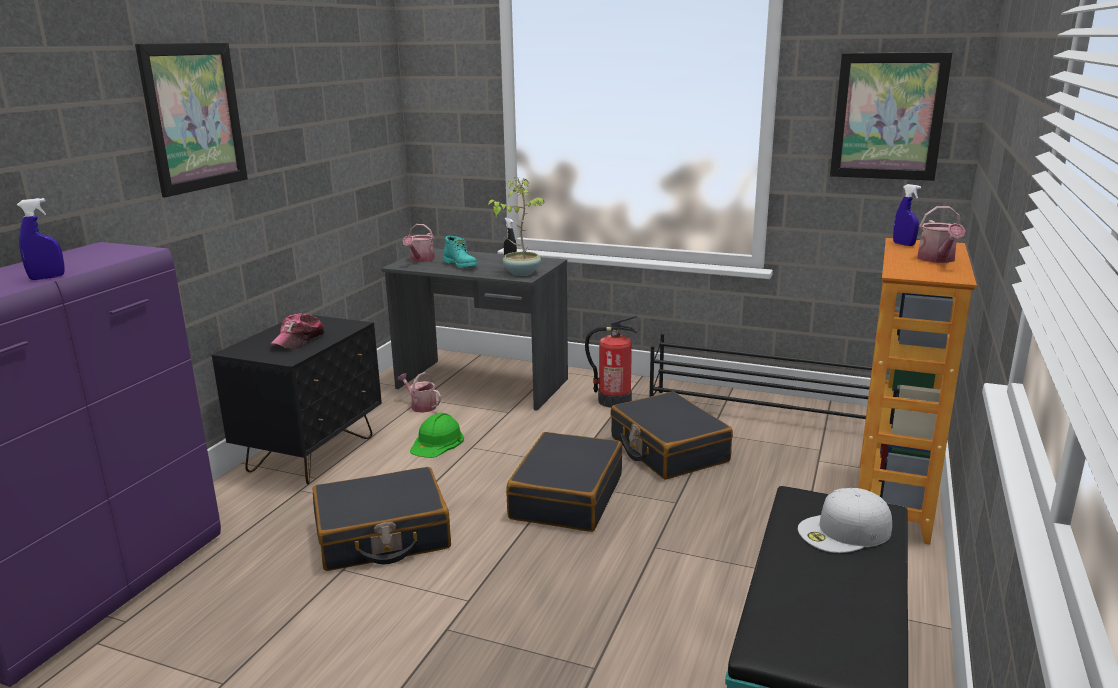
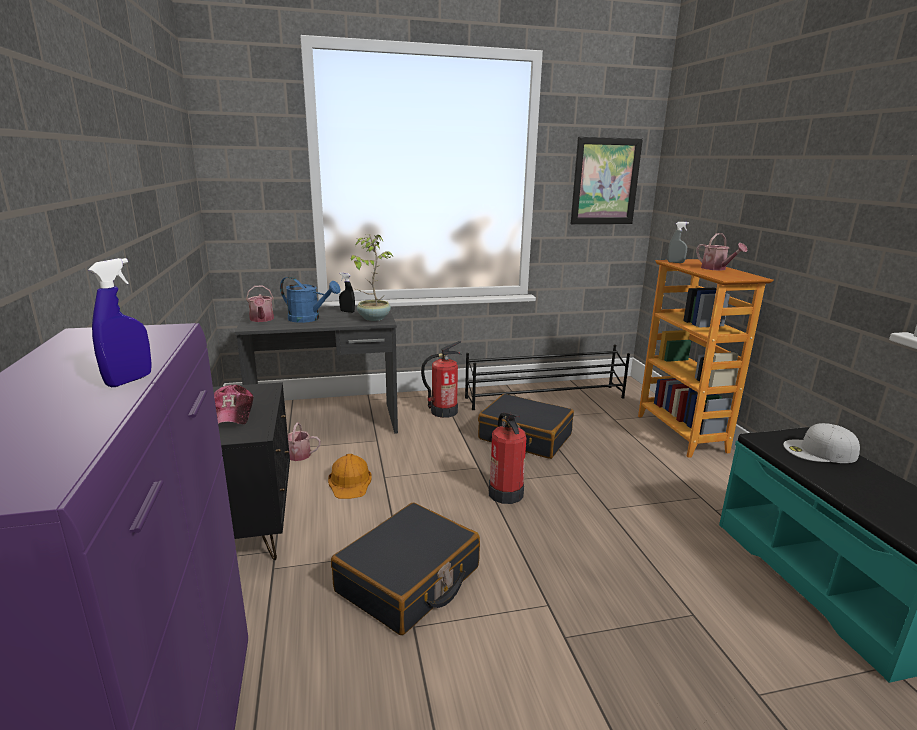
camera: 35 degrees left, 0 degrees up
picture [135,43,248,197] -> none
green hard hat [410,413,464,458] -> orange hard hat [328,454,372,499]
turquoise boot [443,236,478,267] -> blue watering can [280,277,341,323]
black suitcase [506,432,622,532] -> fire extinguisher [489,413,526,504]
white cap [798,488,892,553] -> white cap turned 60 degrees clockwise [783,423,860,463]
blue spray bottle [893,184,921,246] -> grey spray bottle [668,222,689,263]

